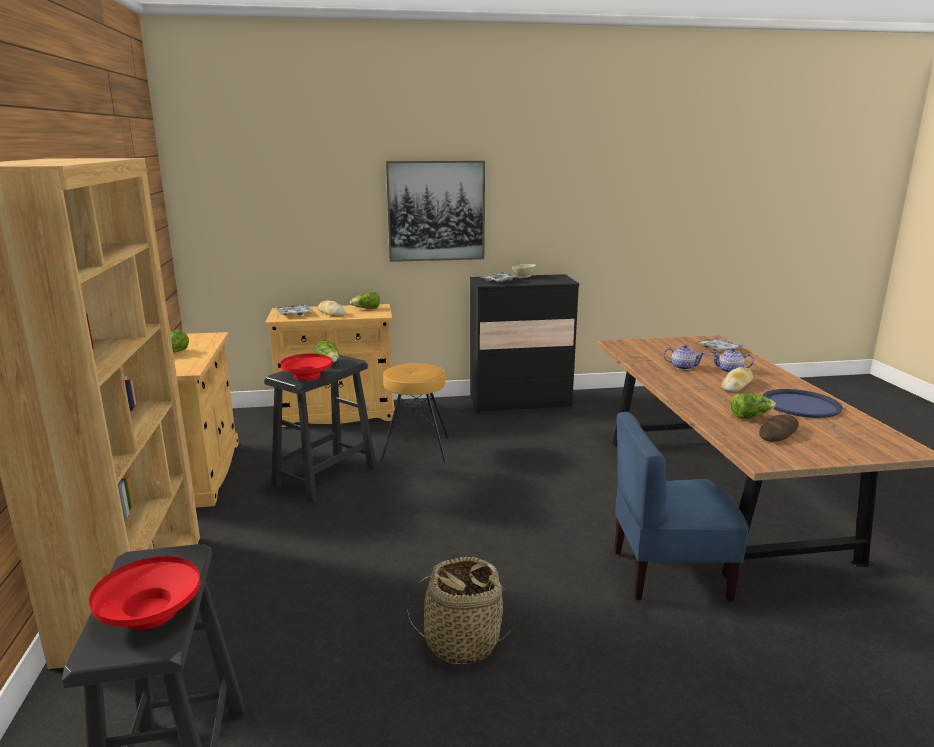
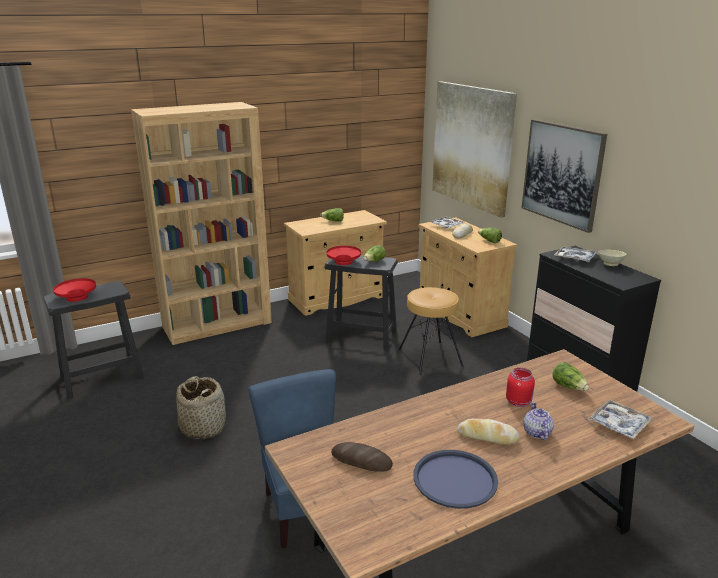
camera: 70 degrees right, 5 degrees up
teapot [664,345,705,370] -> red jar [506,368,535,407]
lettuce [730,393,776,419] -> lettuce moved to [552,362,589,391]
none -> picture [432,81,517,218]

